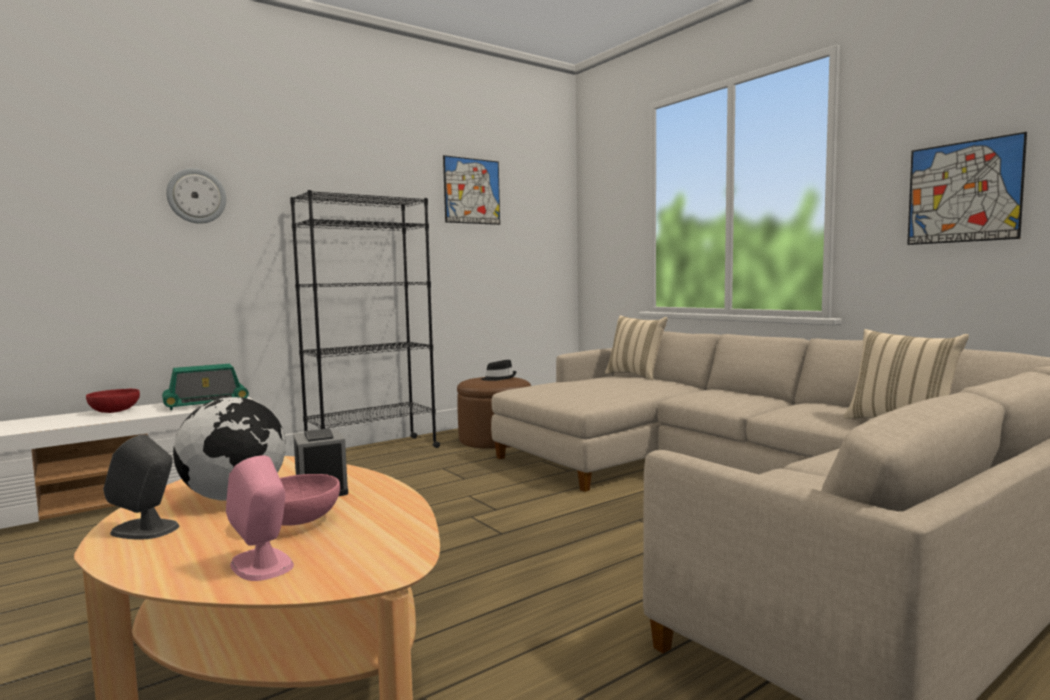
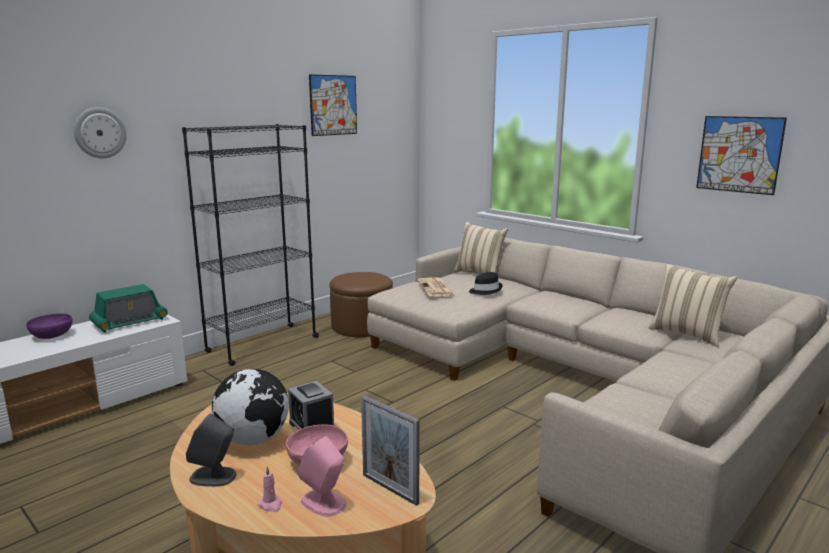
camera: 10 degrees left, 10 degrees up
red bowl [86,389,140,413] -> purple bowl [26,313,73,339]
black hat [481,360,516,381] -> black hat moved to [469,272,502,295]
none -> pink candle [257,466,282,512]
none -> picture frame [361,395,420,506]
none -> newspaper [417,277,455,296]

